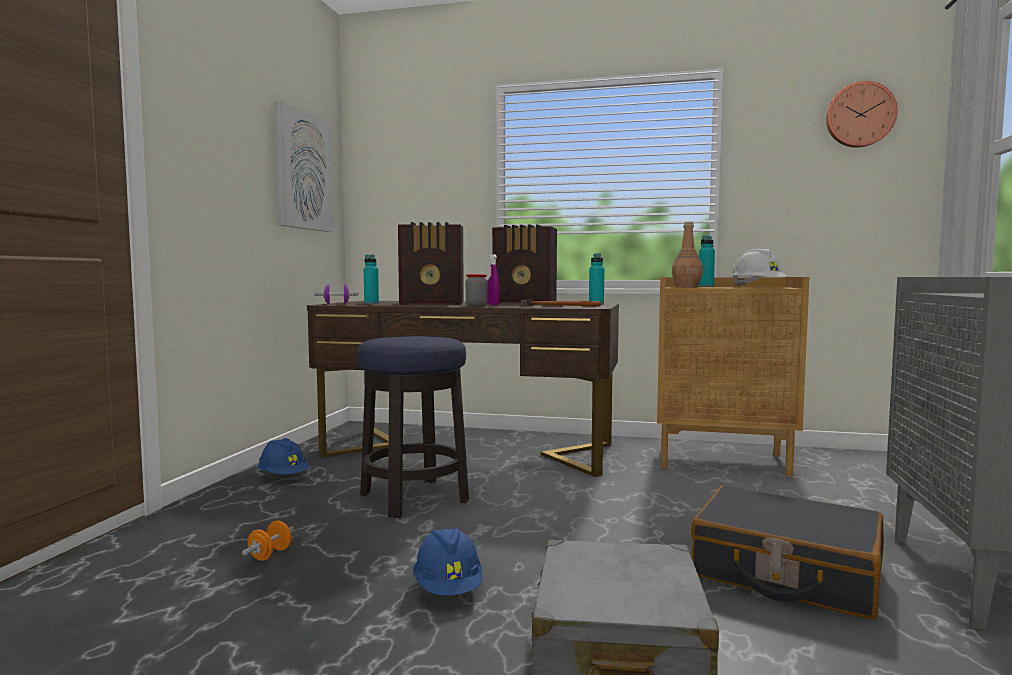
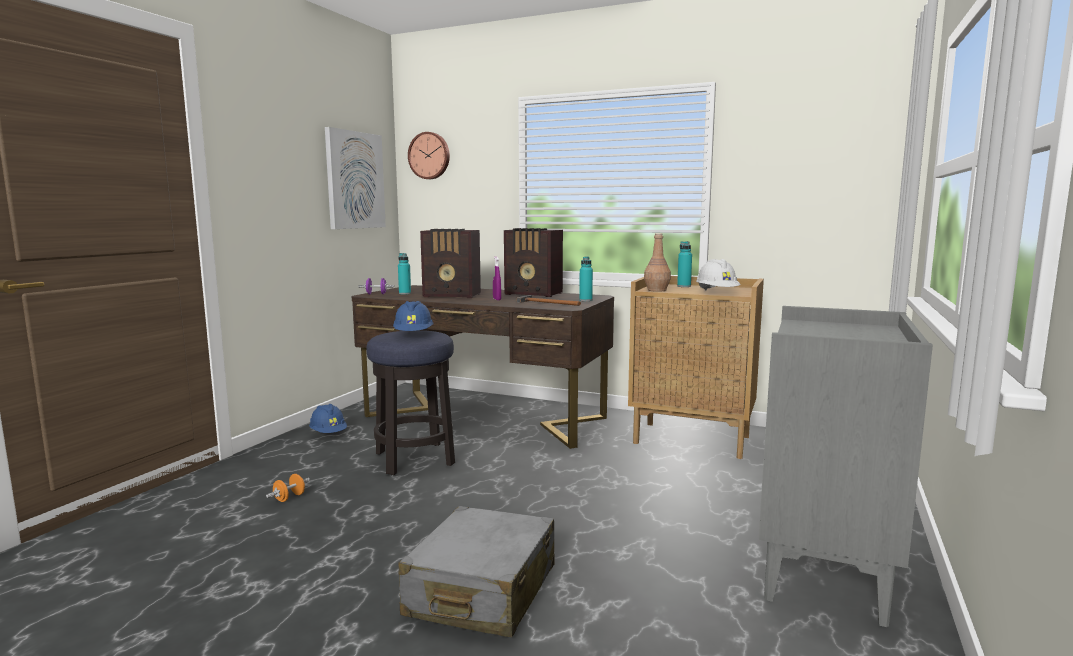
camera: 10 degrees right, 5 degrees up
blue hard hat [413,527,483,596] -> blue hard hat moved to [393,301,434,331]
jar [466,274,488,306] -> none
black suitcase [691,485,884,620] -> none
wall clock [826,81,897,148] -> wall clock moved to [408,132,450,179]

